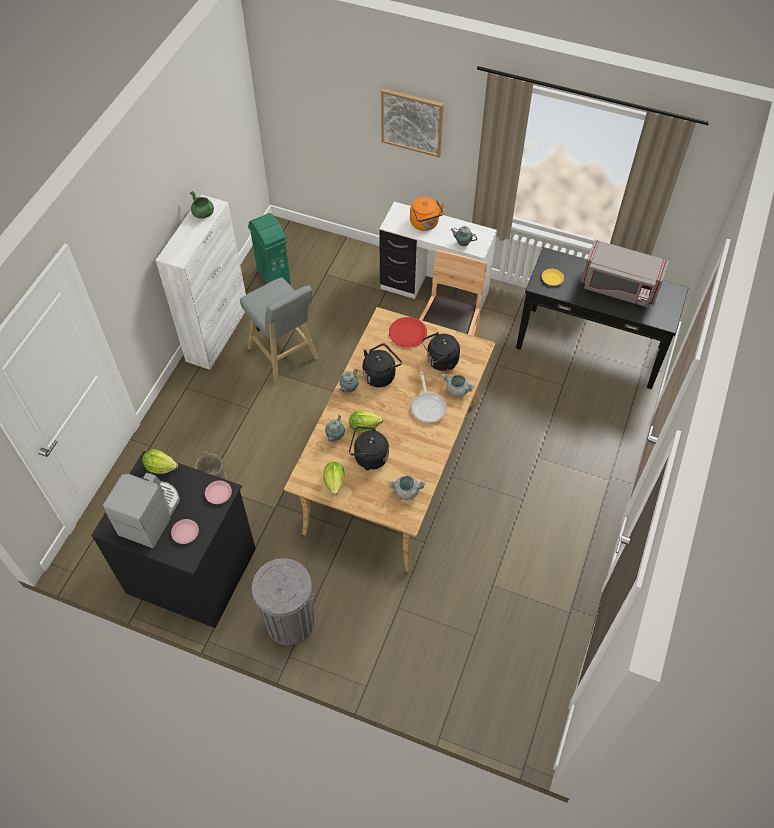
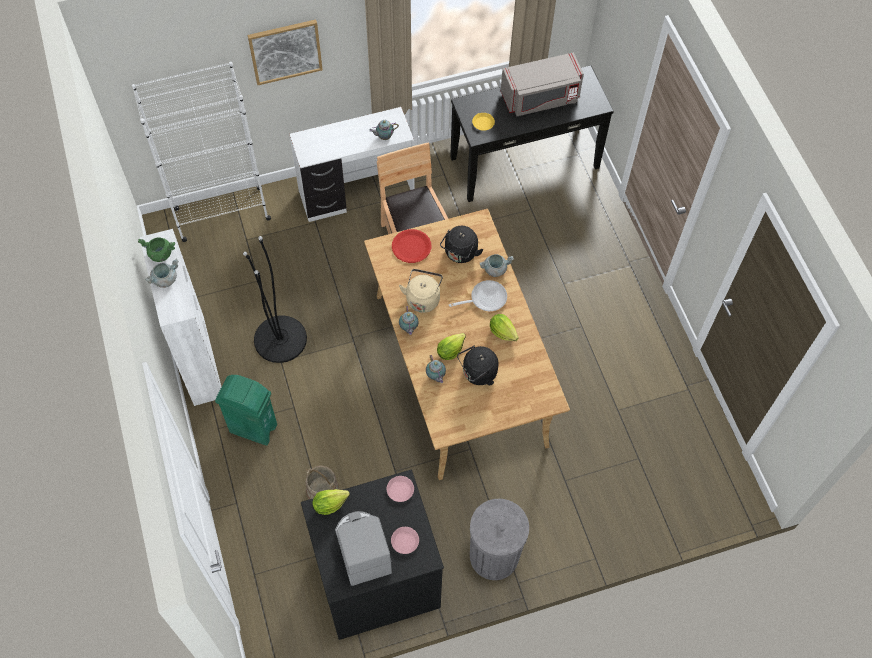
camera: 40 degrees left, 5 degrees up
grey stool [240,277,319,383] -> black floor lamp [243,236,307,363]
green trash can [248,213,291,285] -> green trash can moved to [215,375,277,446]
lettuce [323,462,345,495] -> lettuce moved to [490,314,519,341]
black kettle [362,343,402,387] -> beige kettle [399,269,443,313]
grey cooking pot [389,476,426,500] -> grey cooking pot moved to [145,258,179,288]
orange kettle [410,197,444,231] -> none
frying pan [411,371,447,423] -> frying pan turned 60 degrees counterclockwise [449,280,507,311]
none -> white bookcase [132,62,271,242]

